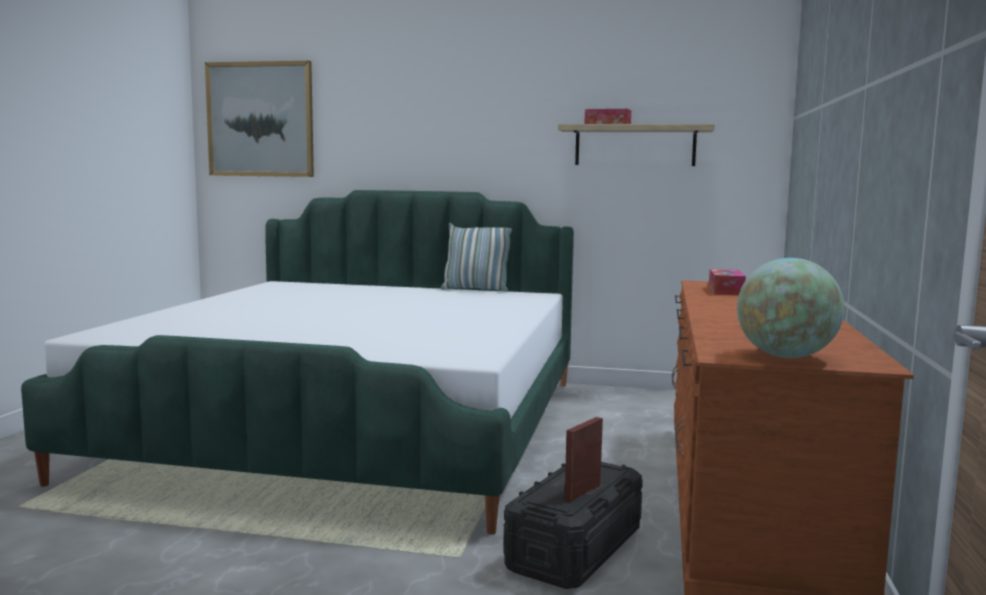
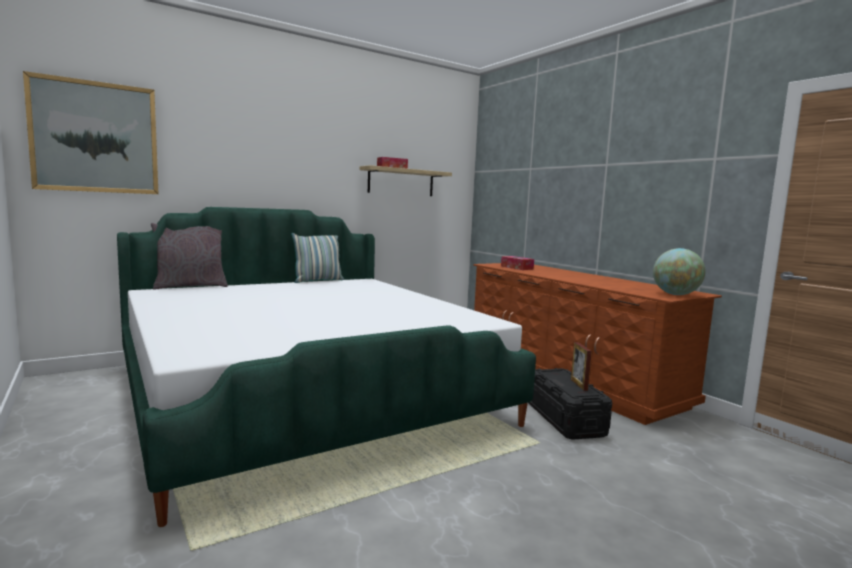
camera: 45 degrees left, 0 degrees up
none -> grey pillow [151,223,228,290]

